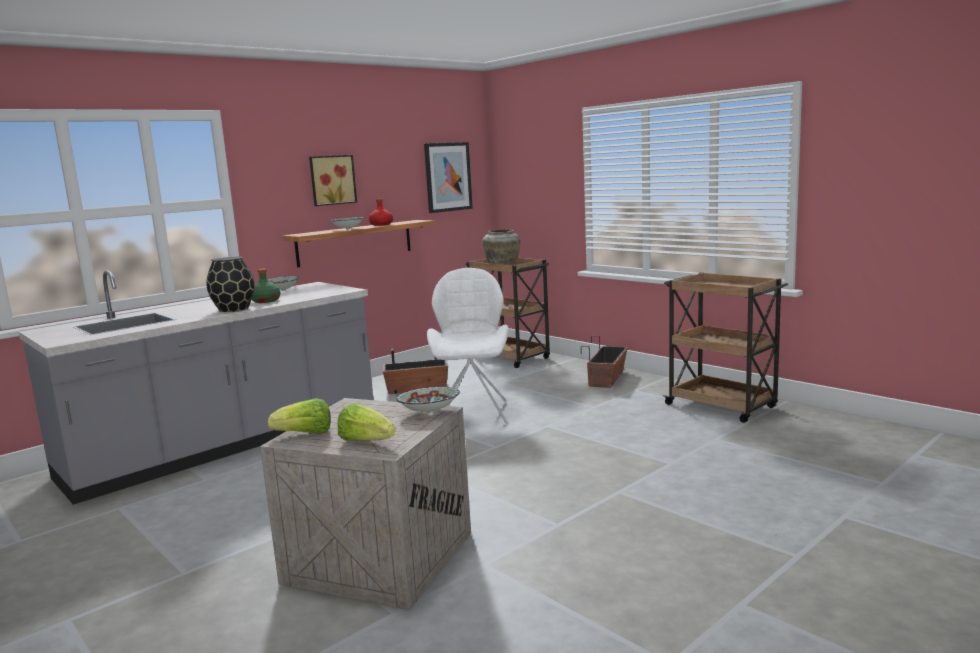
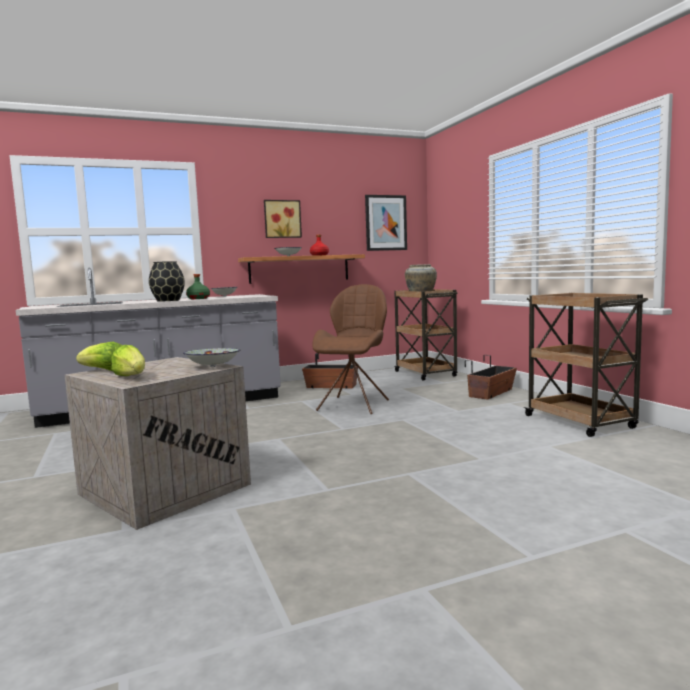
camera: 20 degrees right, 5 degrees down
white chair [427,268,509,423] -> brown chair [312,284,389,414]

